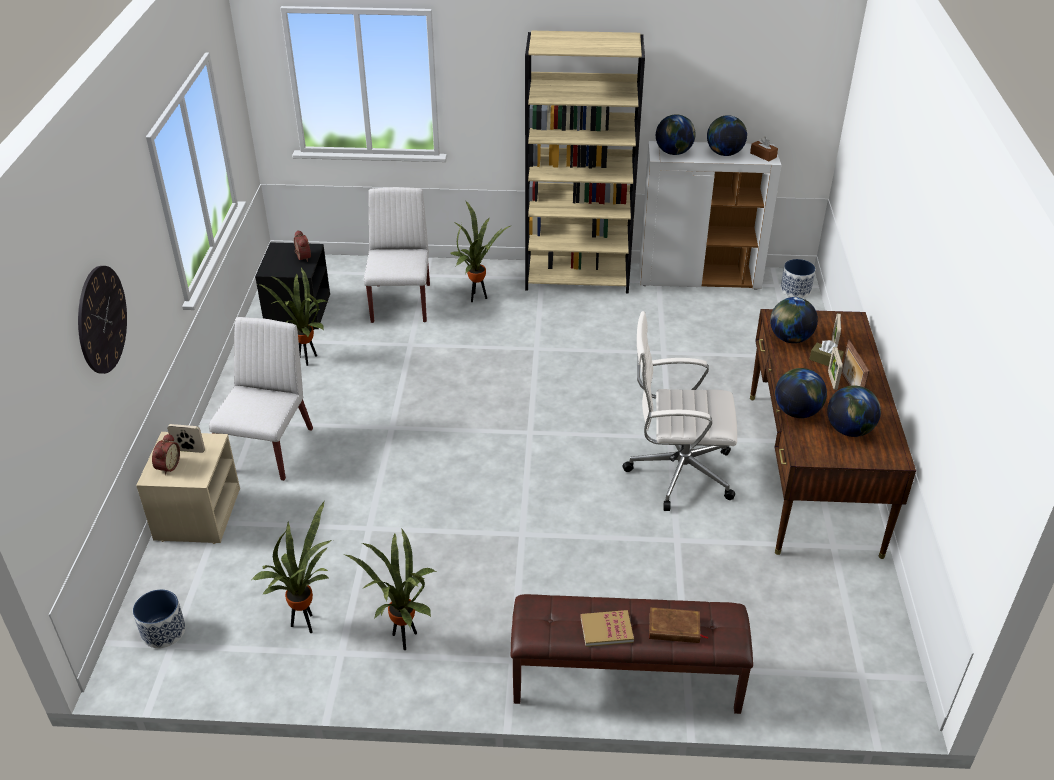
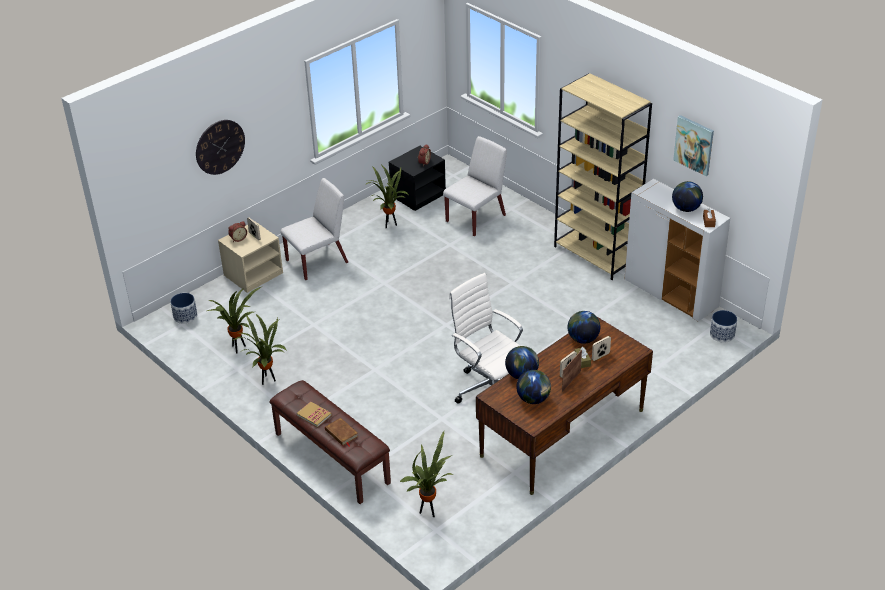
camera: 45 degrees right, 0 degrees up
potted plant [450,200,510,302] -> potted plant moved to [400,431,454,517]
globe [656,114,696,155] -> none
none -> picture [673,115,714,176]

